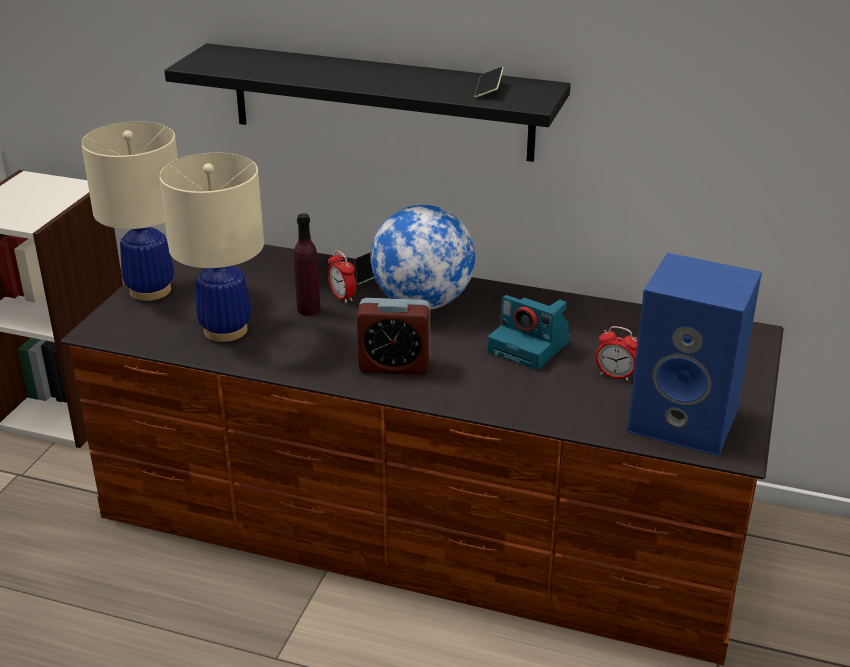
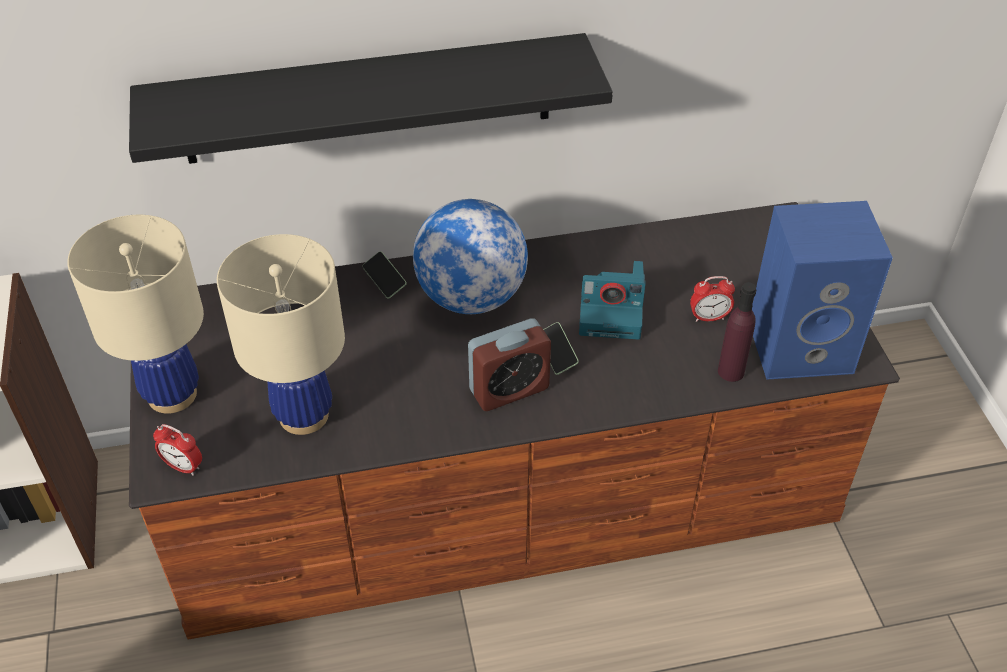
camera: 30 degrees left, 15 degrees up
purple bottle [294,213,321,316] -> purple bottle moved to [718,282,756,382]
alarm clock [328,250,356,303] -> alarm clock moved to [153,424,202,476]
phone [474,67,504,98] -> phone moved to [543,322,579,375]

